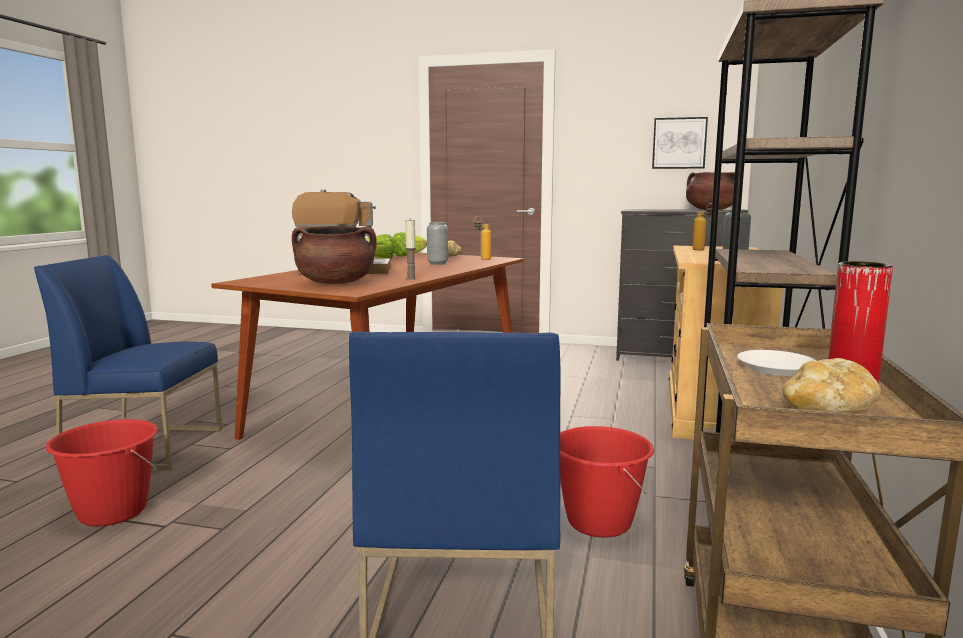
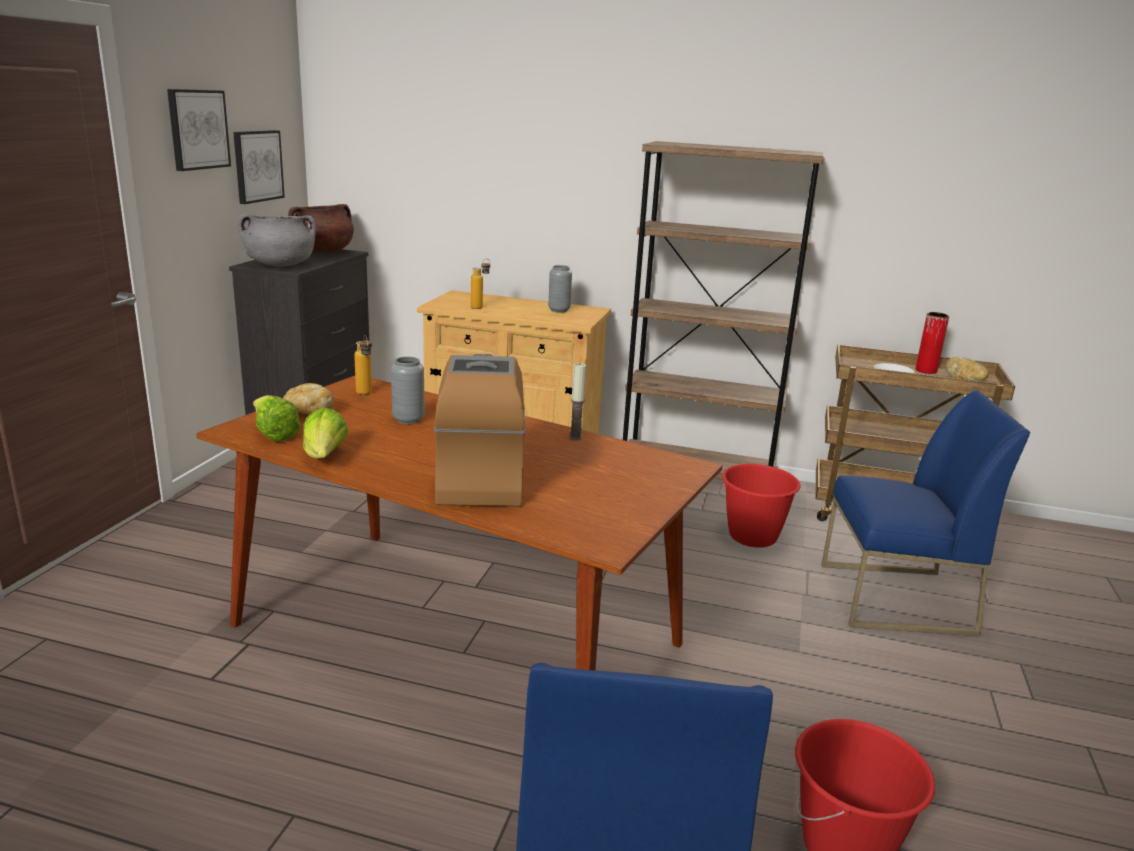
camera: 90 degrees left, 10 degrees up
brown cooking pot [292,226,377,284] -> none
none -> picture [167,89,231,171]
none -> grey cooking pot [238,214,316,267]

